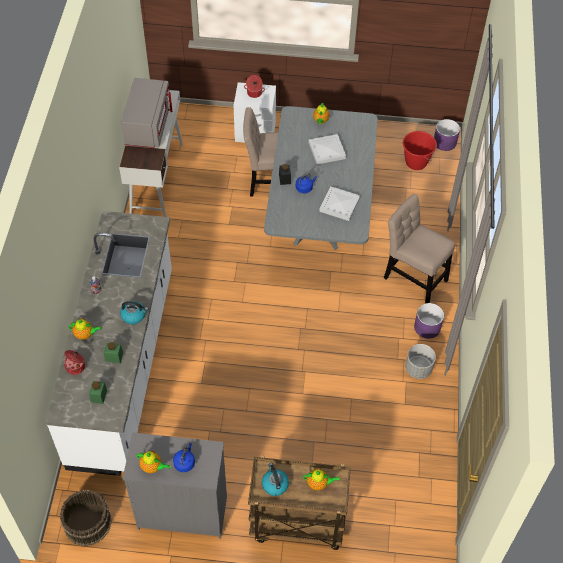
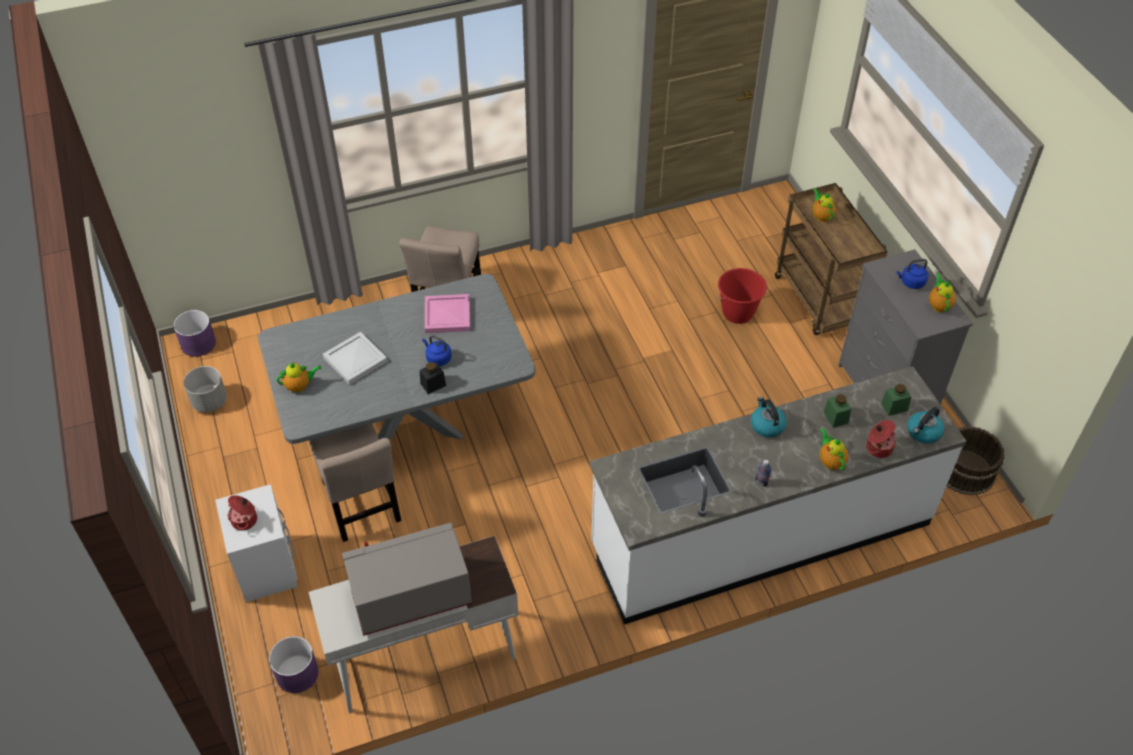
camera: 115 degrees left, 5 degrees down
kettle [262,463,289,496] -> kettle moved to [908,407,944,444]
white tray [319,186,360,221] -> pink tray [425,294,470,333]
red bucket [403,131,437,170] -> red bucket moved to [717,268,767,324]
grey planter [405,344,436,379] -> grey planter moved to [183,366,227,412]
purple planter [414,303,444,339] -> purple planter moved to [269,636,319,693]

